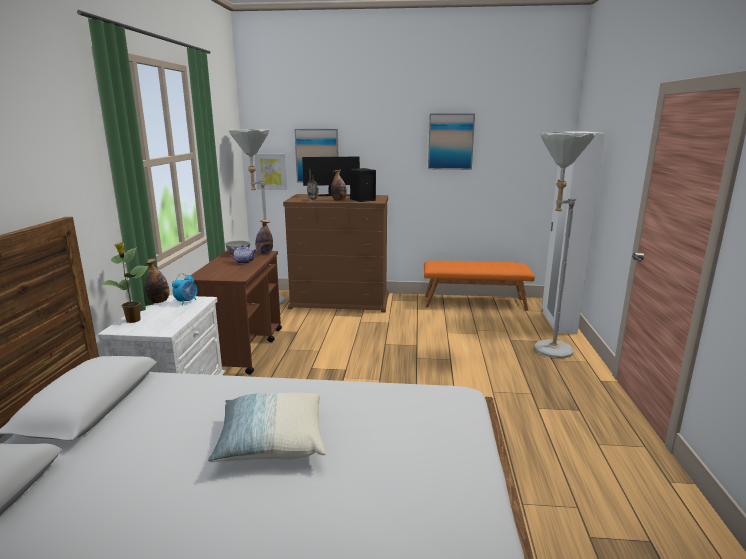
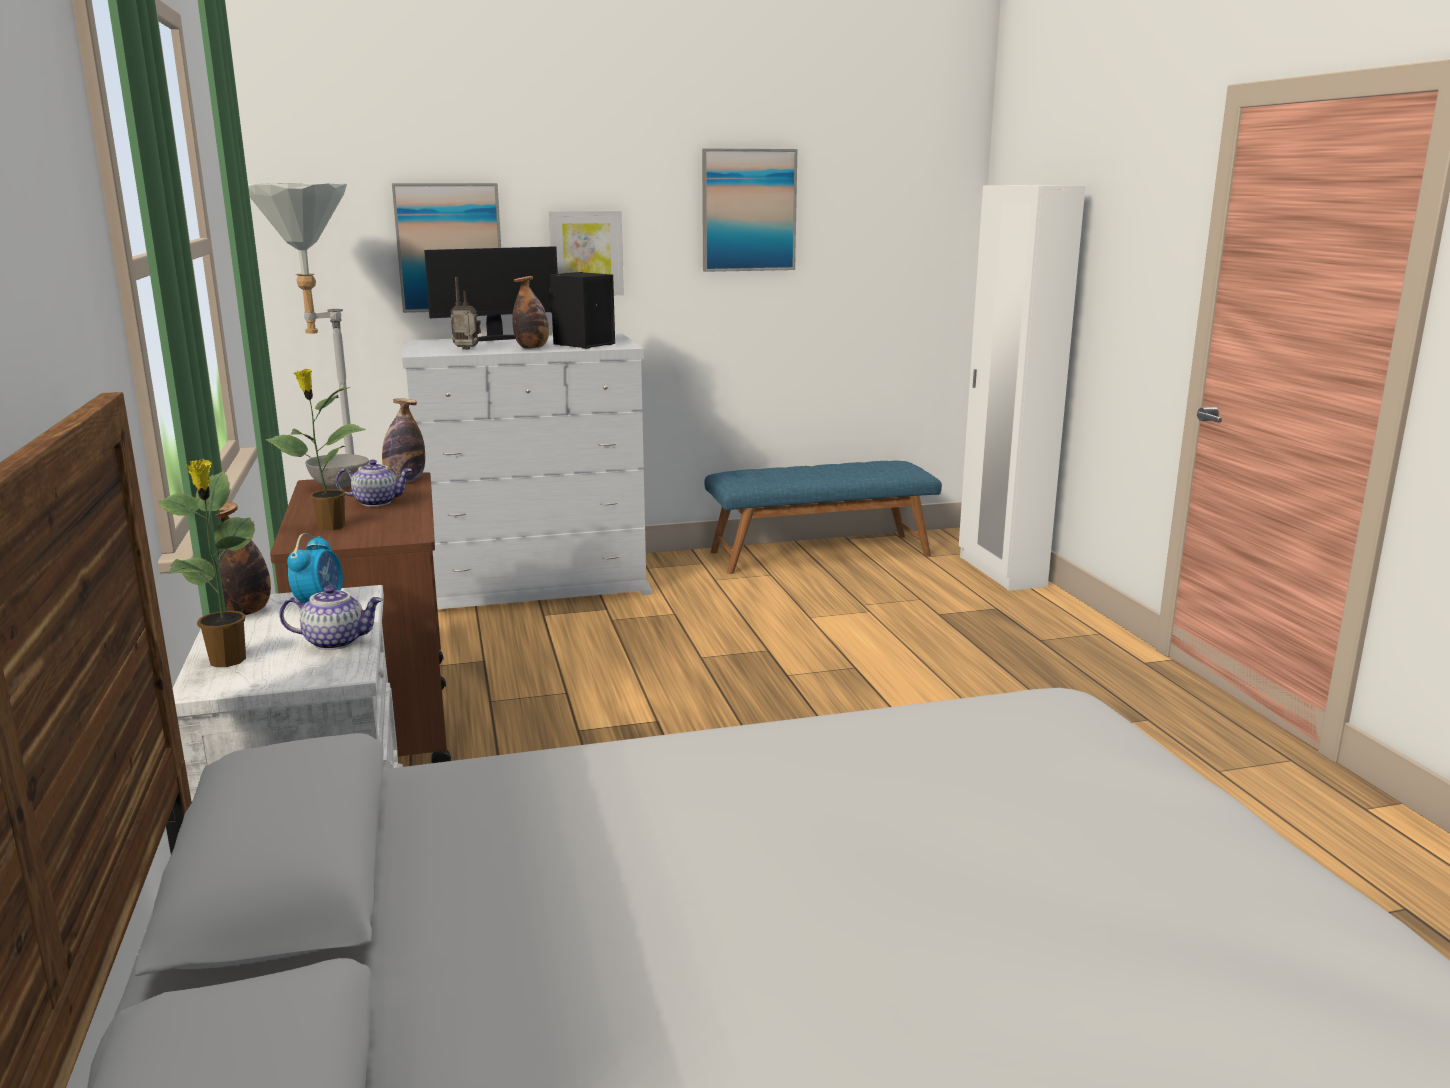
camera: 20 degrees left, 0 degrees up
pillow [208,393,326,462] -> none
picture [255,153,287,190] -> picture moved to [549,211,624,295]
brown dresser [283,194,389,312] -> white dresser [402,333,652,609]
orange bench [424,260,535,311] -> blue bench [704,461,942,574]
grey floor lamp [534,132,595,358] -> none
none -> potted plant [265,369,366,531]
none -> teapot [279,586,383,650]

